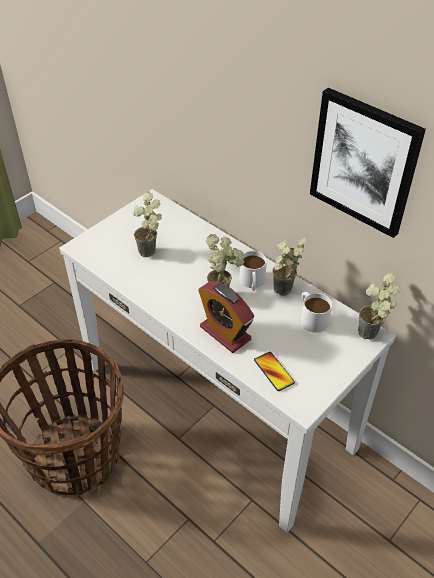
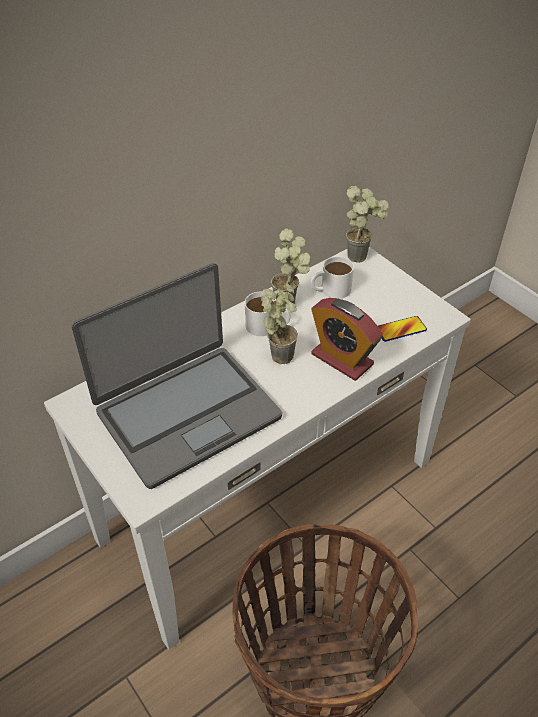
camera: 80 degrees left, 0 degrees up
potted plant [133,191,162,257] -> laptop [72,263,282,489]
alarm clock [198,281,254,353] -> alarm clock turned 75 degrees clockwise [311,298,383,381]
picture [310,88,426,238] -> none

